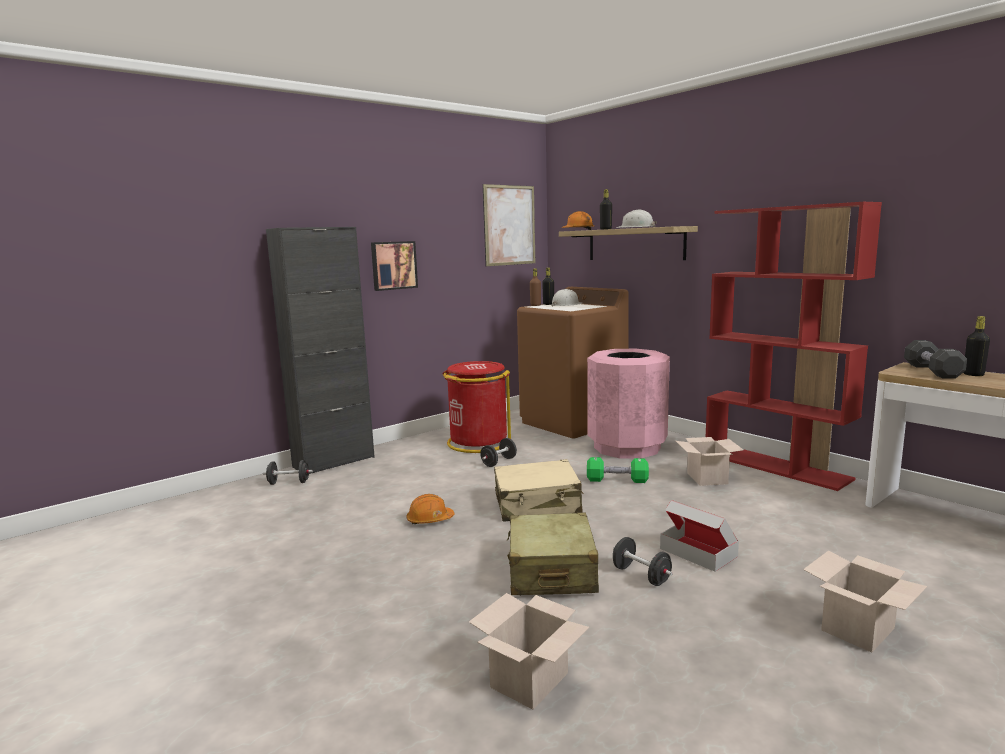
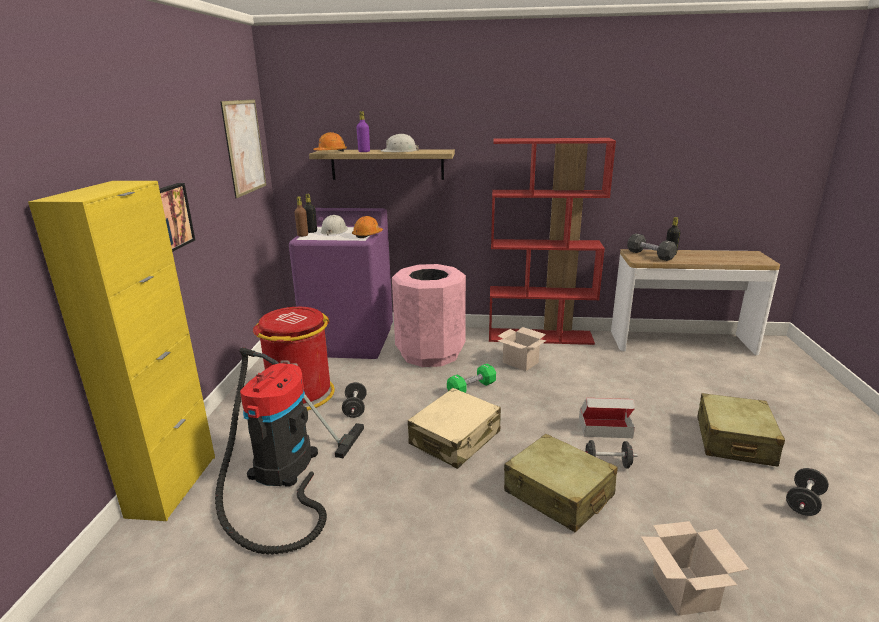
camera: 45 degrees left, 10 degrees up
black dumbbell [263,460,313,485] -> black dumbbell moved to [786,468,829,516]
black cabinet [266,227,375,474] -> yellow cabinet [28,181,215,521]
orange hard hat [407,494,454,524] -> orange hard hat moved to [352,216,383,238]
brown washing machine [517,287,629,439] -> purple washing machine [289,208,393,359]
black bottle [600,189,612,230] -> purple bottle [356,111,370,152]
cardboard box [803,551,927,653] -> beige suitcase [697,393,785,467]
none -> vacuum cleaner [215,347,364,555]

